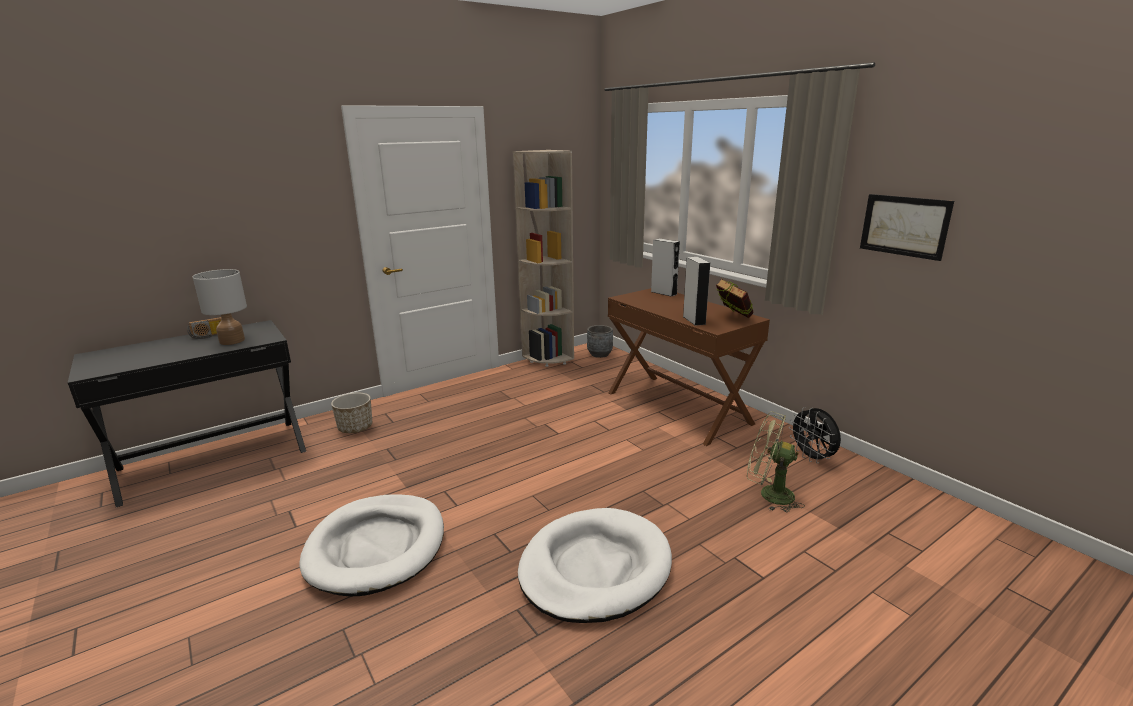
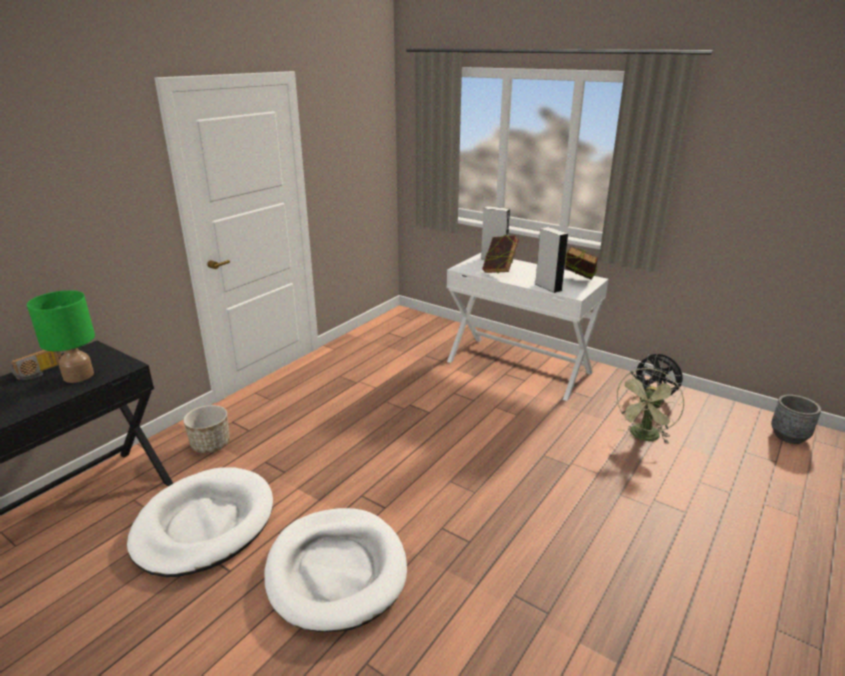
camera: 20 degrees left, 5 degrees up
grey table lamp [192,269,247,345] -> green table lamp [27,290,95,383]
beige bookcase [513,150,574,367] -> none
white dog bed [518,508,672,623] -> white dog bed moved to [127,467,273,577]
grey planter [587,325,613,358] -> grey planter moved to [771,394,821,444]
brown console table [608,288,770,446] -> white console table [447,253,608,401]
green fan [747,411,805,512] -> green fan turned 60 degrees counterclockwise [614,368,684,443]
picture [860,194,954,261] -> none
none -> book [482,234,519,273]

